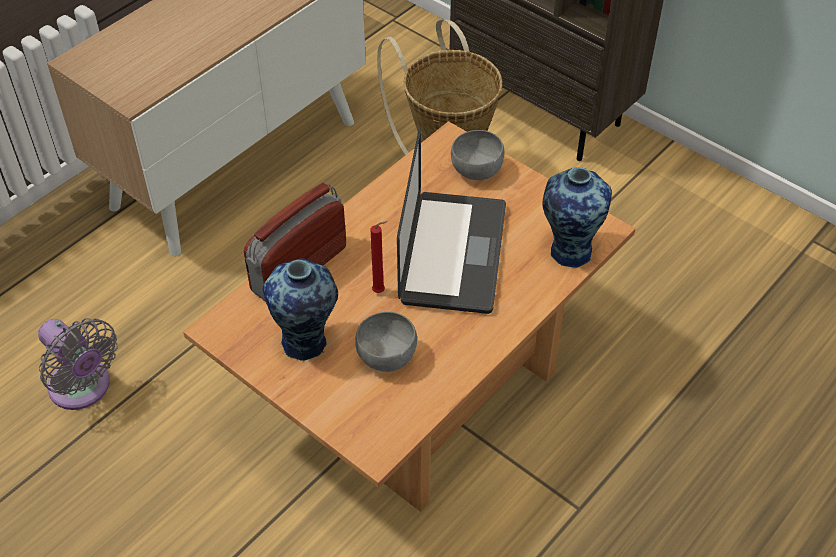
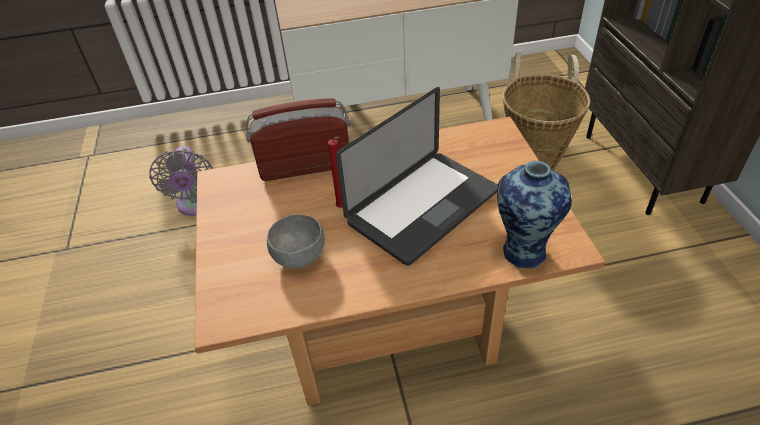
camera: 40 degrees right, 5 degrees down
vase [263,258,338,361] -> none
grey bowl [451,130,504,180] -> none

